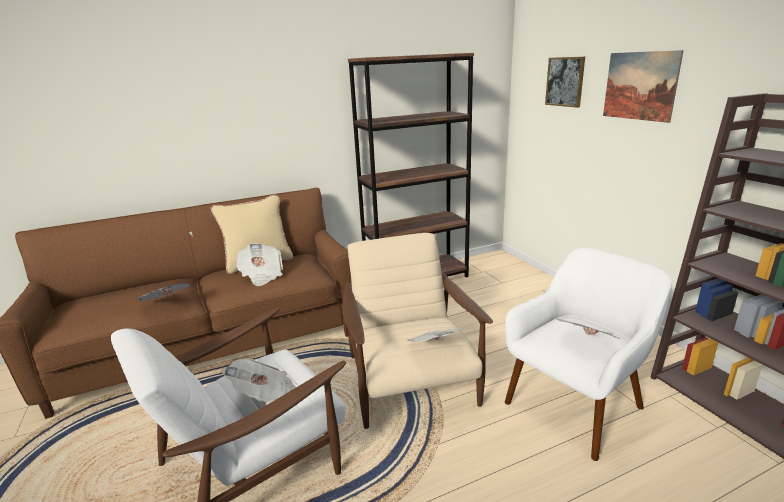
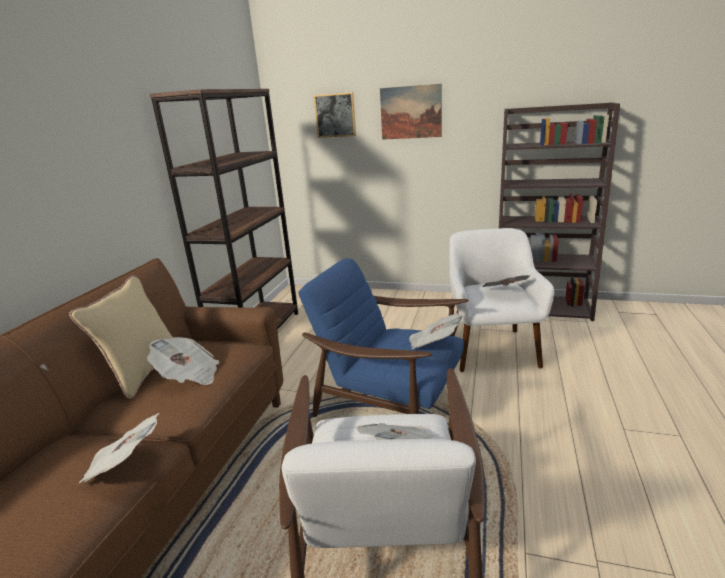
camera: 50 degrees left, 0 degrees up
beige armchair [343,233,493,429] -> blue armchair [298,258,469,417]

